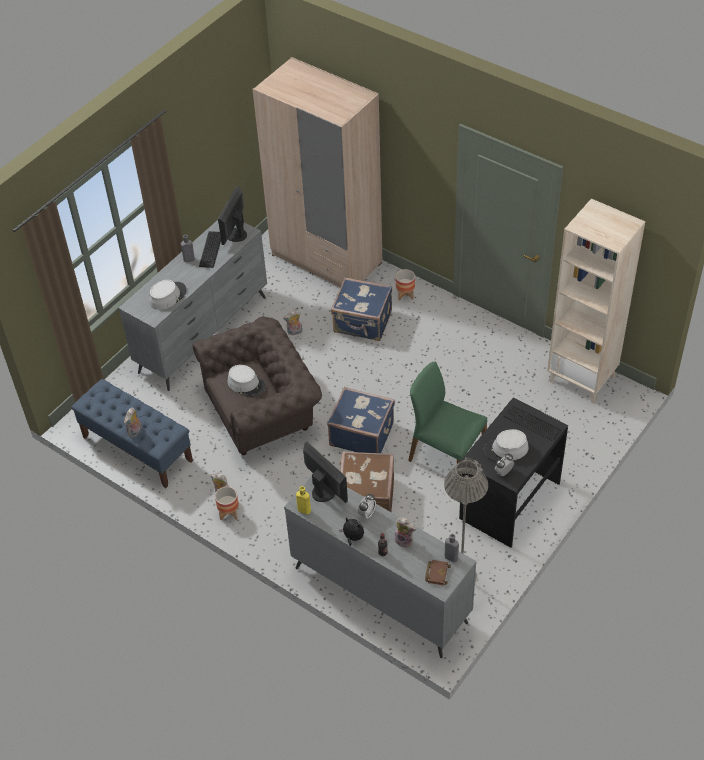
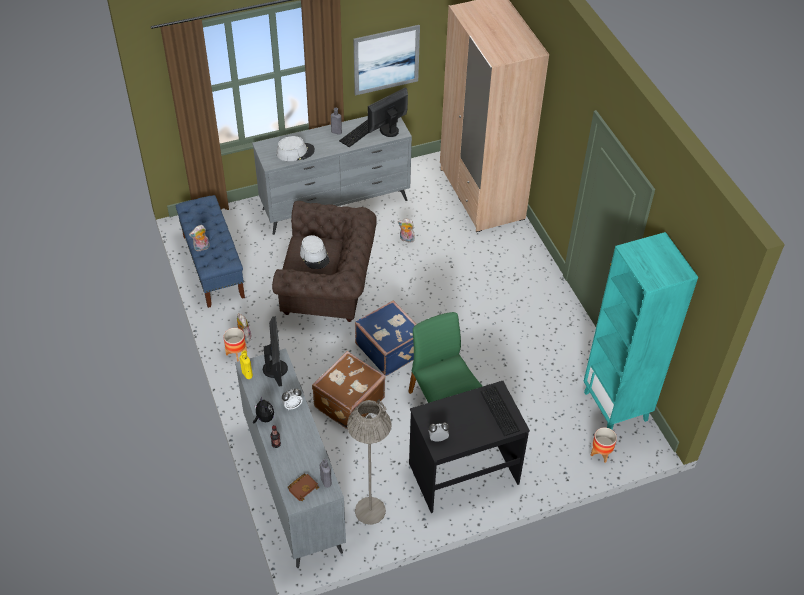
camera: 30 degrees right, 0 degrees up
blue suitcase [331,277,392,341] -> none
plush toy [393,517,416,548] -> none
planter [396,269,415,301] -> planter moved to [591,427,617,463]
grey hat [484,429,529,462] -> none
beige bookcase [547,199,645,404] -> turquoise bookcase [583,232,698,429]
none -> picture [353,25,420,96]

